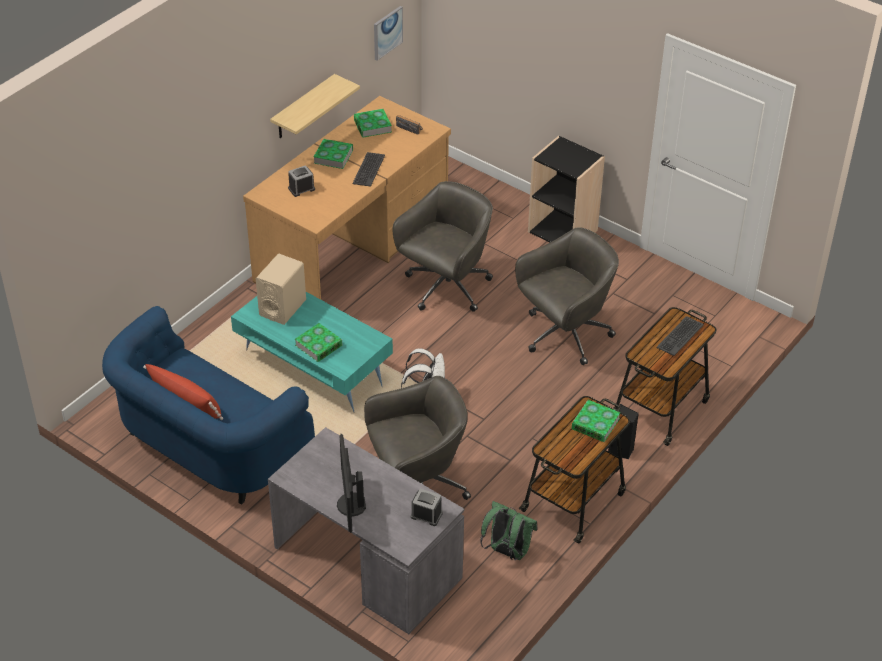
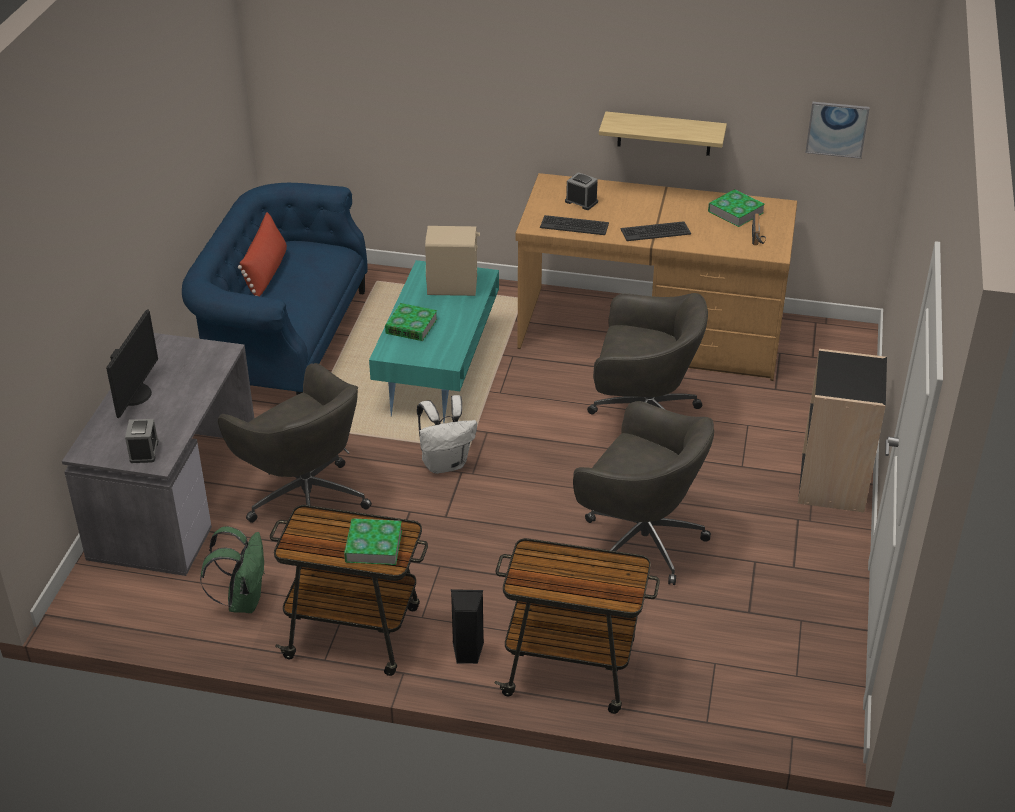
camera: 65 degrees right, 5 degrees down
book [313,139,353,169] -> none
monitor [337,434,366,533] -> monitor turned 135 degrees clockwise [106,309,158,418]
keyboard [657,316,704,356] -> keyboard moved to [540,215,609,235]

